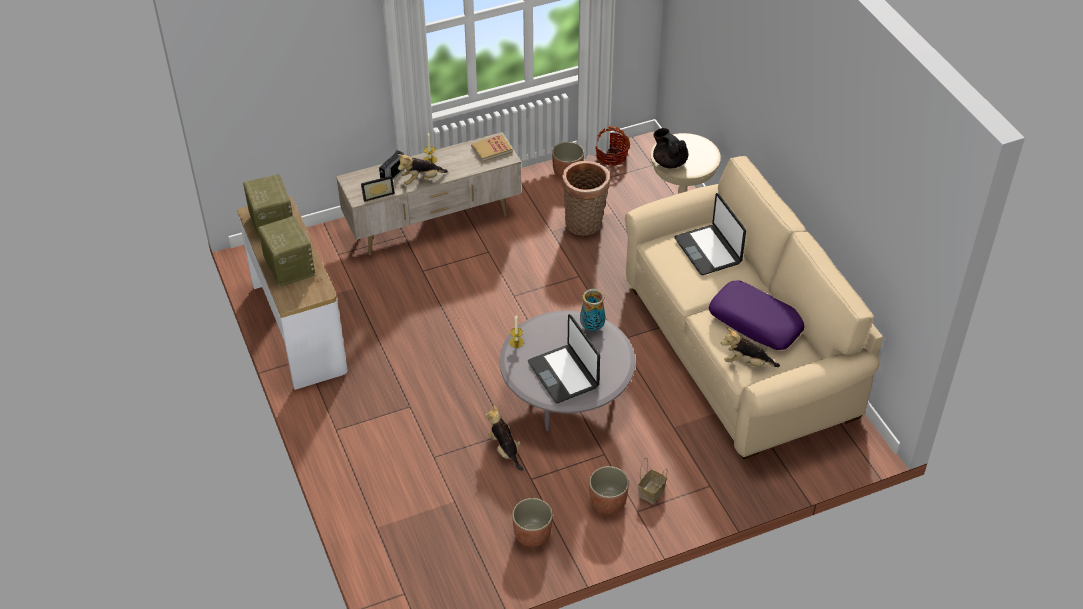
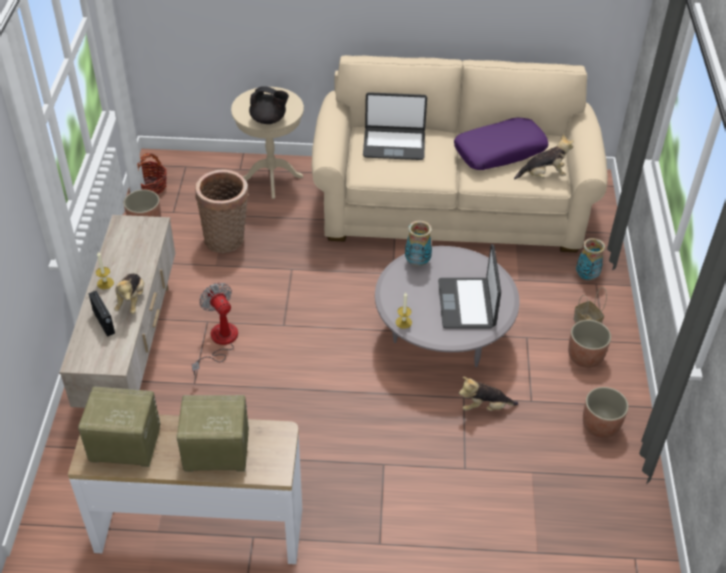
camera: 65 degrees left, 0 degrees up
picture frame [361,176,395,202] -> none
book [471,135,512,162] -> none
laptop [528,314,600,403] -> laptop turned 90 degrees clockwise [438,244,501,328]
black teapot [653,128,688,168] -> black teapot turned 150 degrees counterclockwise [249,86,289,124]
plush toy [721,328,780,367] -> plush toy turned 135 degrees counterclockwise [514,134,574,180]
none -> fan [191,283,238,375]
none -> vase [576,238,605,280]

